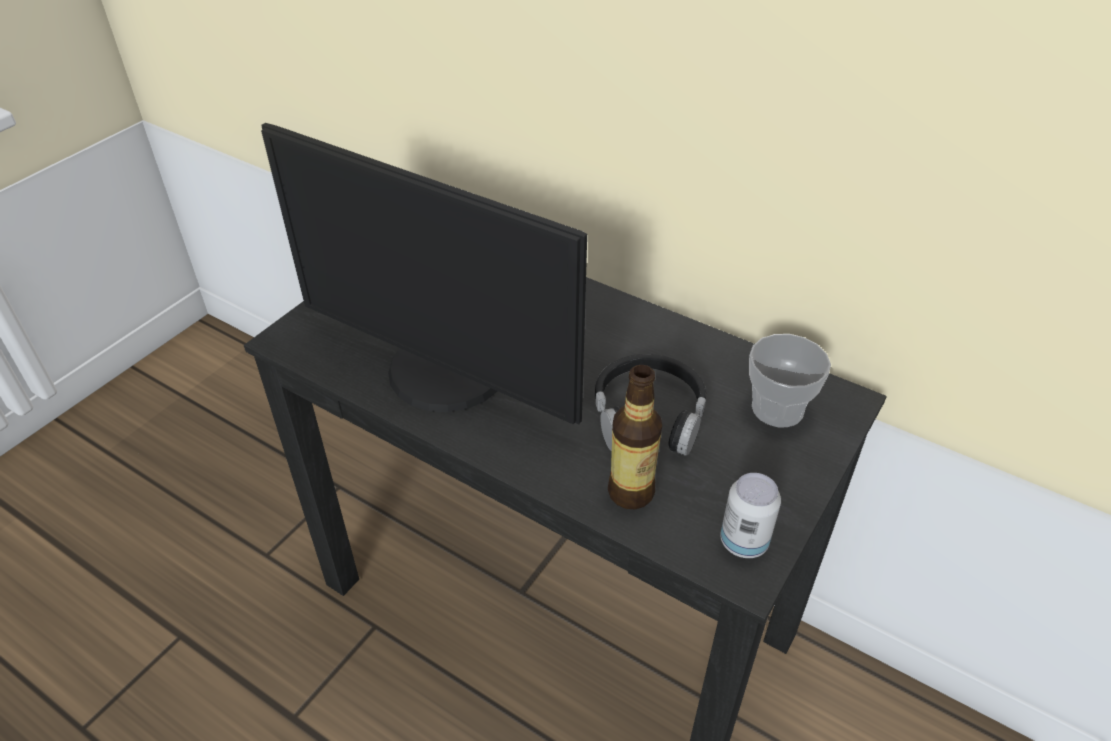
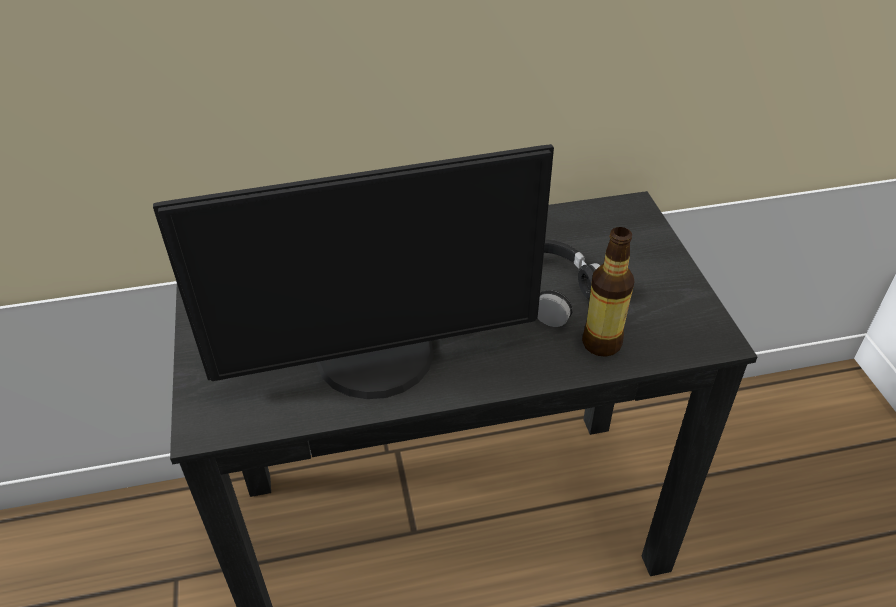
camera: 45 degrees left, 0 degrees up
can [720,473,781,558] -> none
cup [749,334,831,427] -> none

